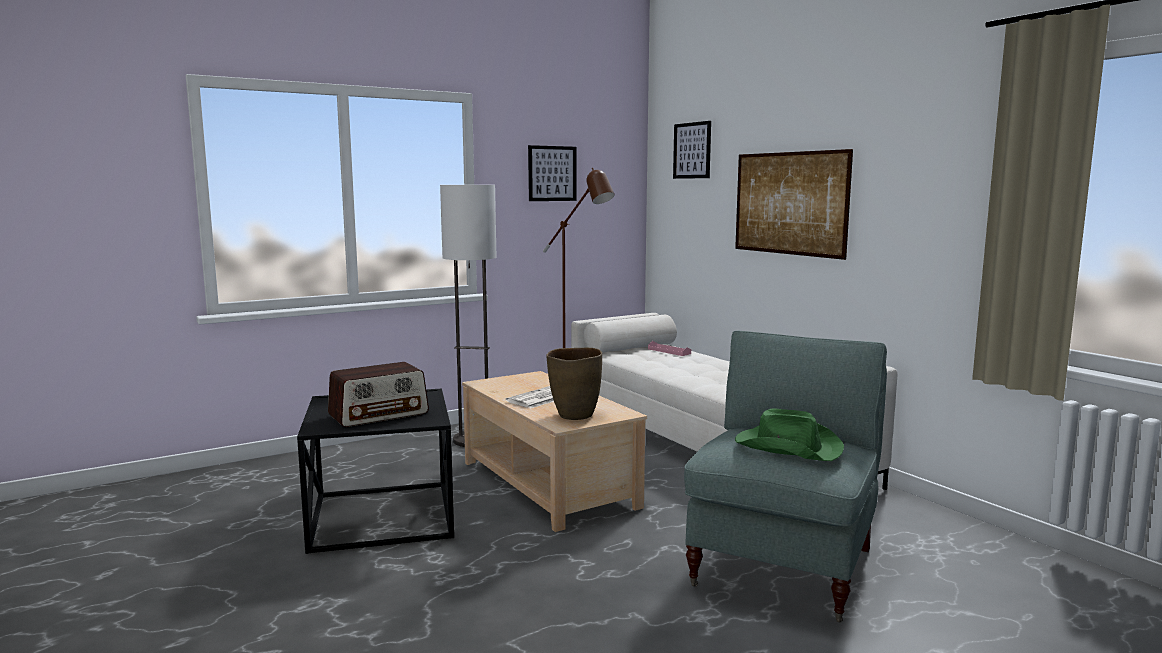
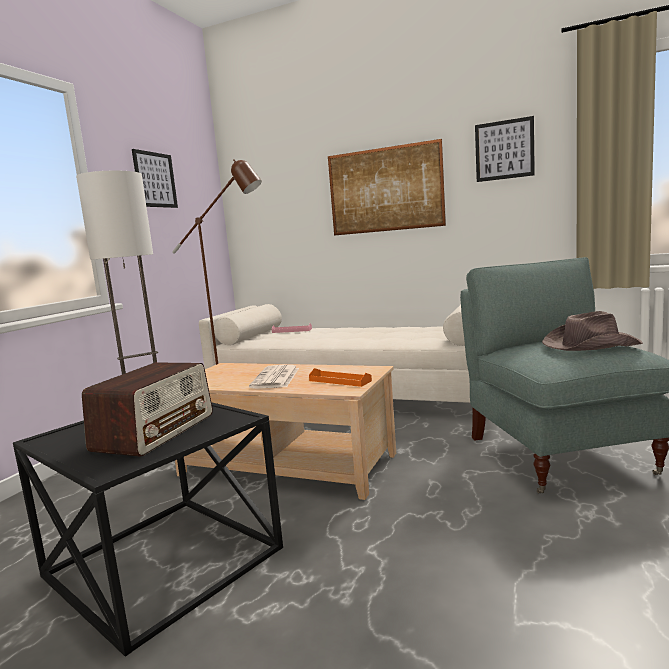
camera: 35 degrees left, 0 degrees up
brown vase [546,348,602,420] -> orange tray [309,368,372,387]
picture [673,121,711,179] -> picture moved to [475,116,535,182]
green hat [735,408,844,461] -> brown hat [542,311,643,351]

